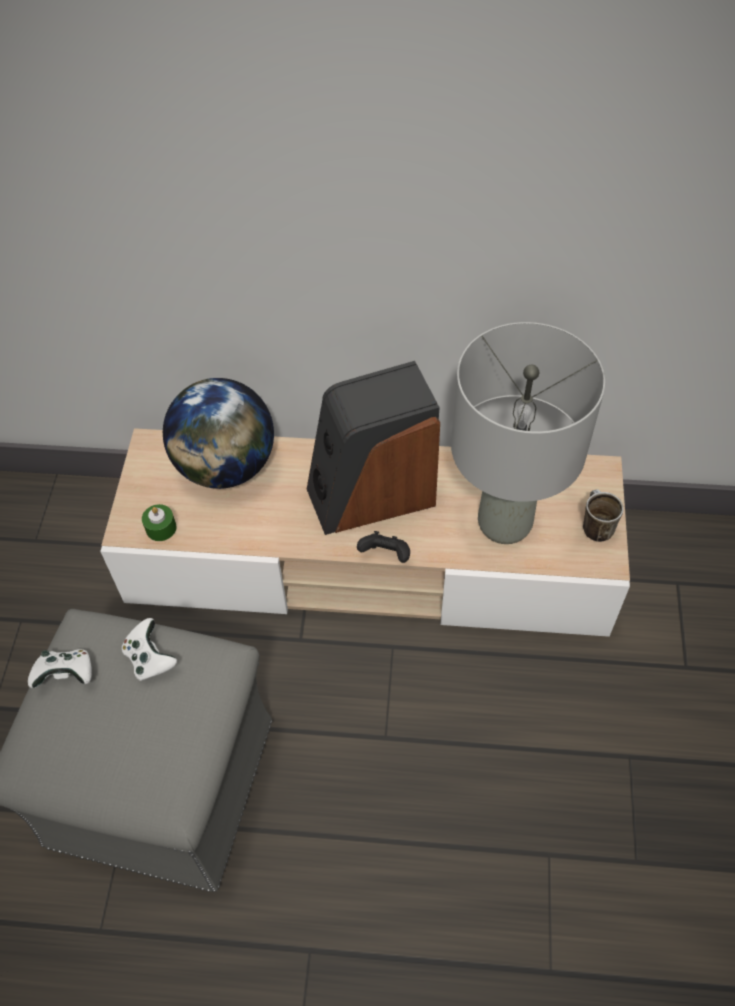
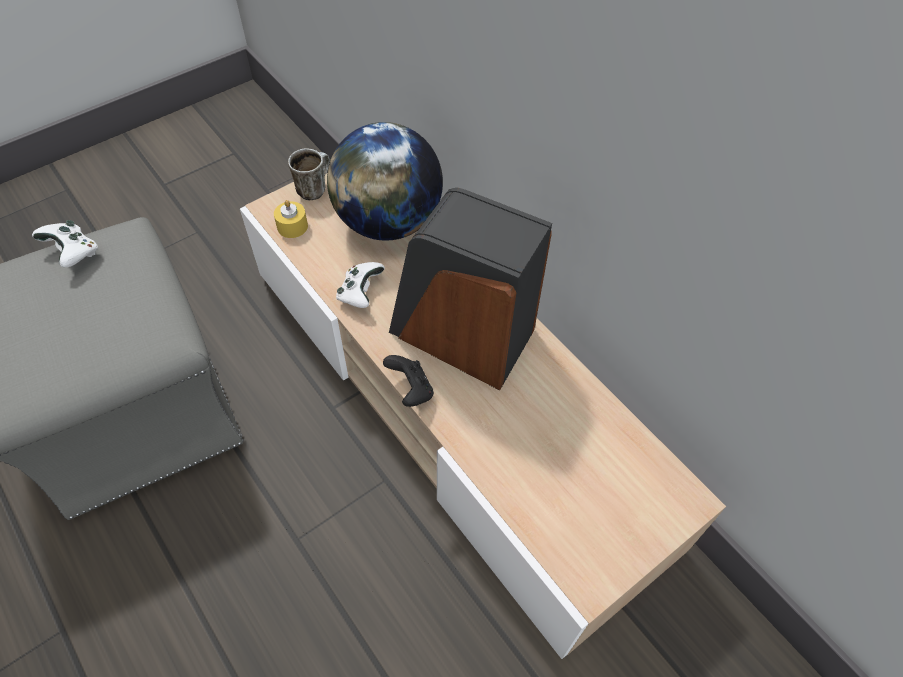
camera: 45 degrees right, 0 degrees up
white game controller [122,618,177,681] -> white game controller moved to [336,262,385,308]
green candle [142,504,177,541] -> yellow candle [274,200,308,238]
grey table lamp [451,322,605,544] -> none
mug [583,489,624,542] -> mug moved to [288,148,330,200]

